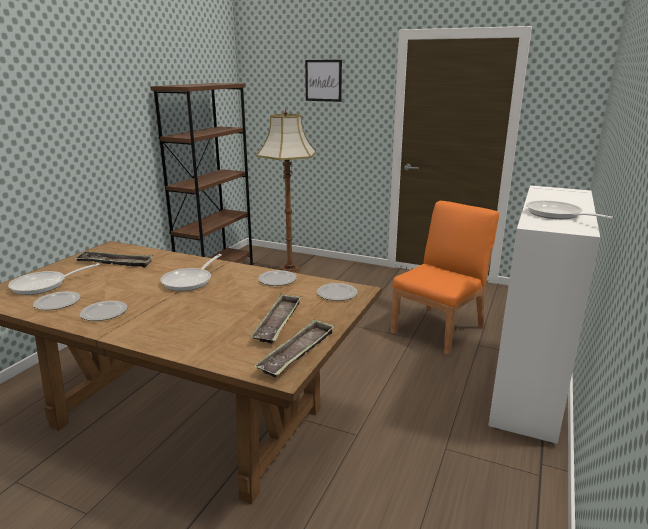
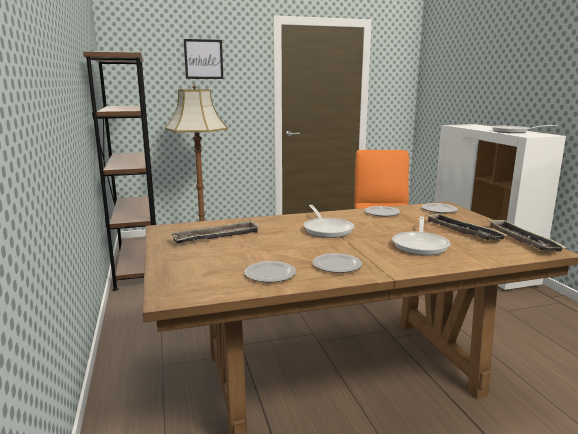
camera: 40 degrees left, 5 degrees down
frying pan [8,263,100,295] -> frying pan moved to [392,216,451,255]

